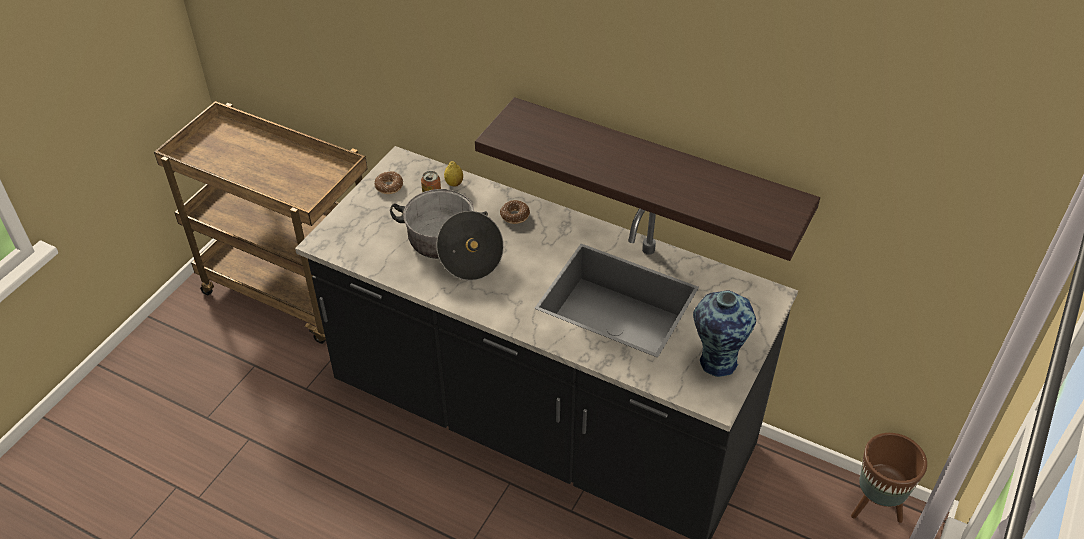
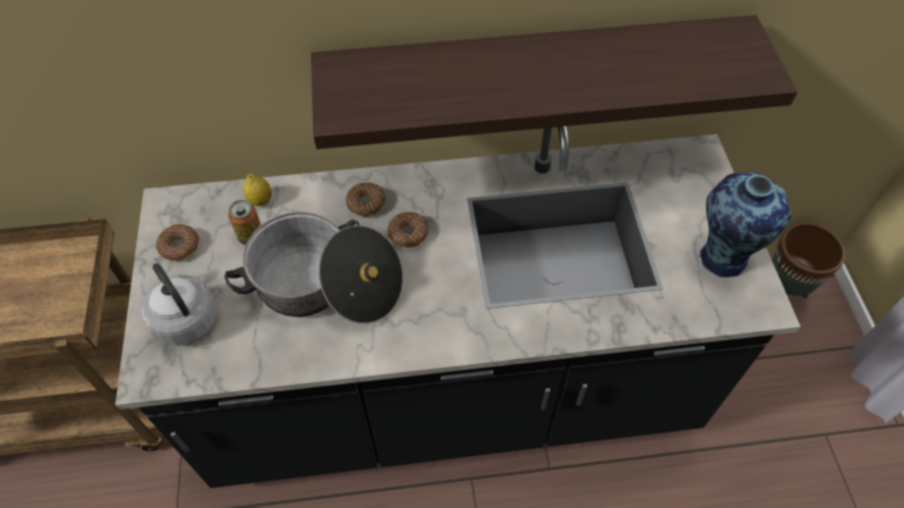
camera: 35 degrees left, 10 degrees up
none -> grey kettle [141,258,216,346]
none -> donut [388,212,428,248]

